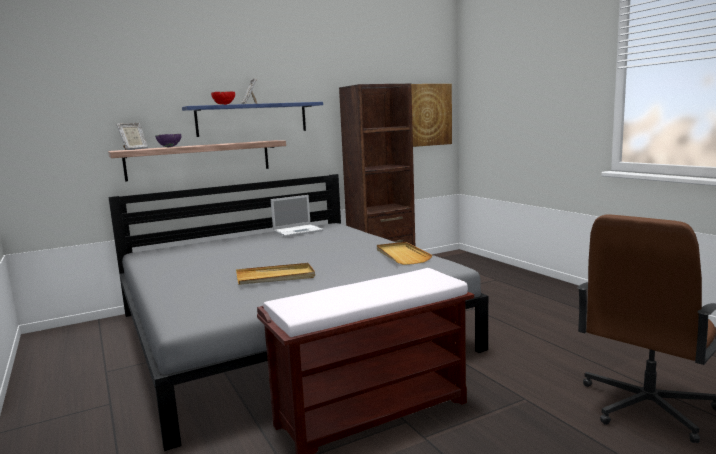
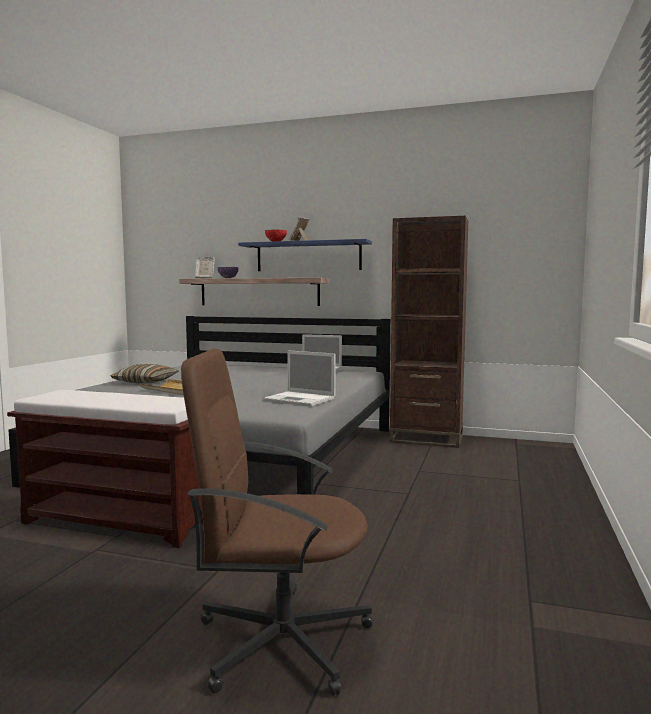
camera: 45 degrees right, 5 degrees down
beige tray [377,242,432,265] -> laptop [263,350,335,406]
picture [411,84,452,147] -> none
none -> pillow [110,364,178,383]

